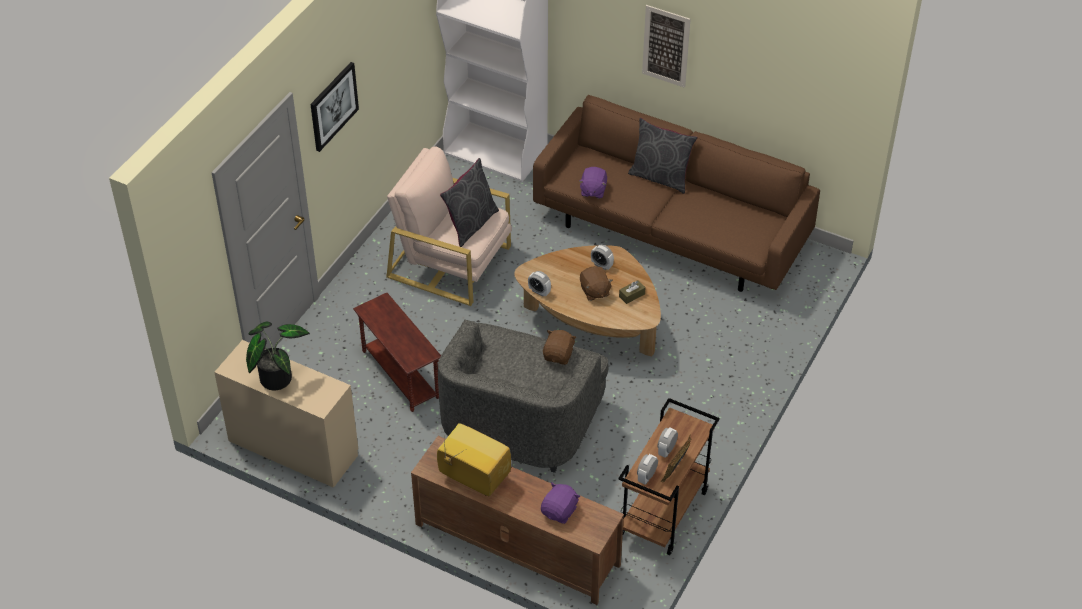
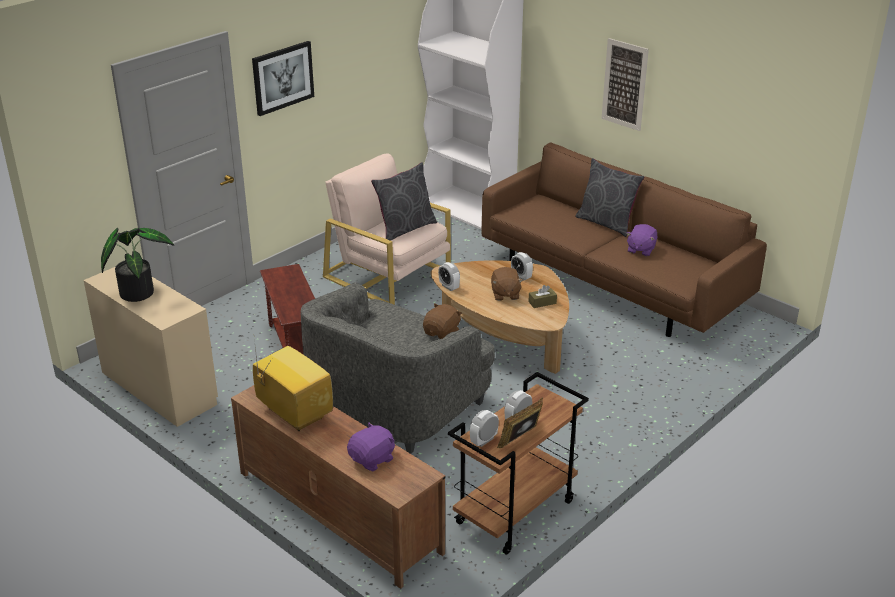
camera: 15 degrees right, 15 degrees down
purple plush toy [579,167,607,199] -> purple plush toy moved to [626,224,658,256]

